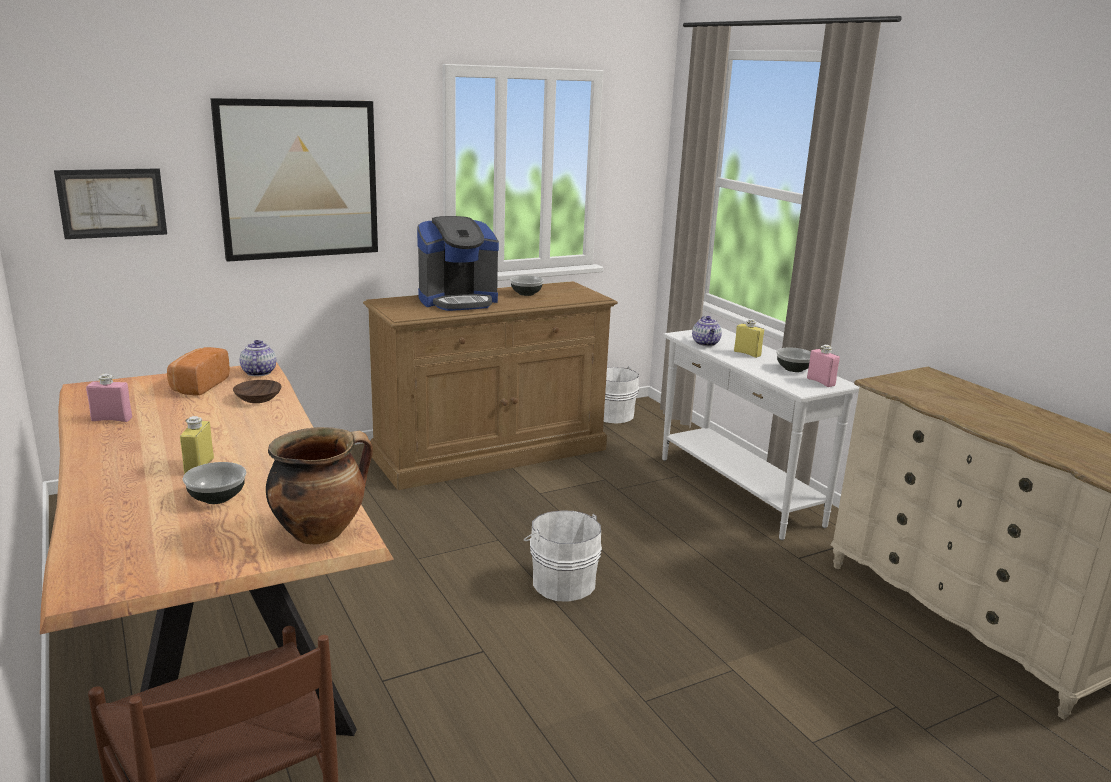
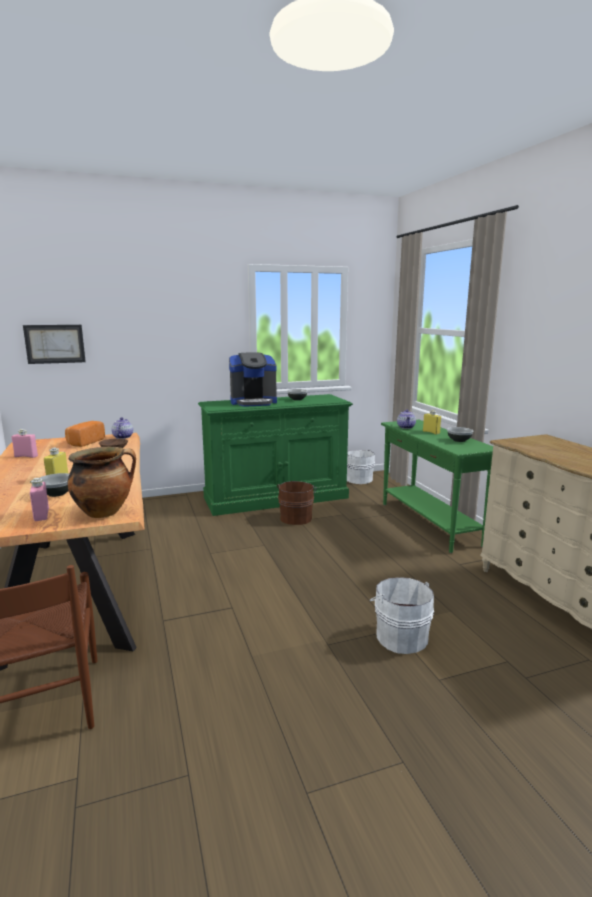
camera: 10 degrees right, 5 degrees down
picture [210,98,378,262] -> none
brown cabinet [363,281,618,490] -> green cabinet [198,394,353,516]
white bucket [524,510,602,601] -> white bucket moved to [370,577,434,654]
white console table [662,327,859,540] -> green console table [381,420,493,553]
pink bottle [807,345,840,387] -> pink bottle moved to [30,478,49,521]
none -> brown bucket [277,481,316,525]

